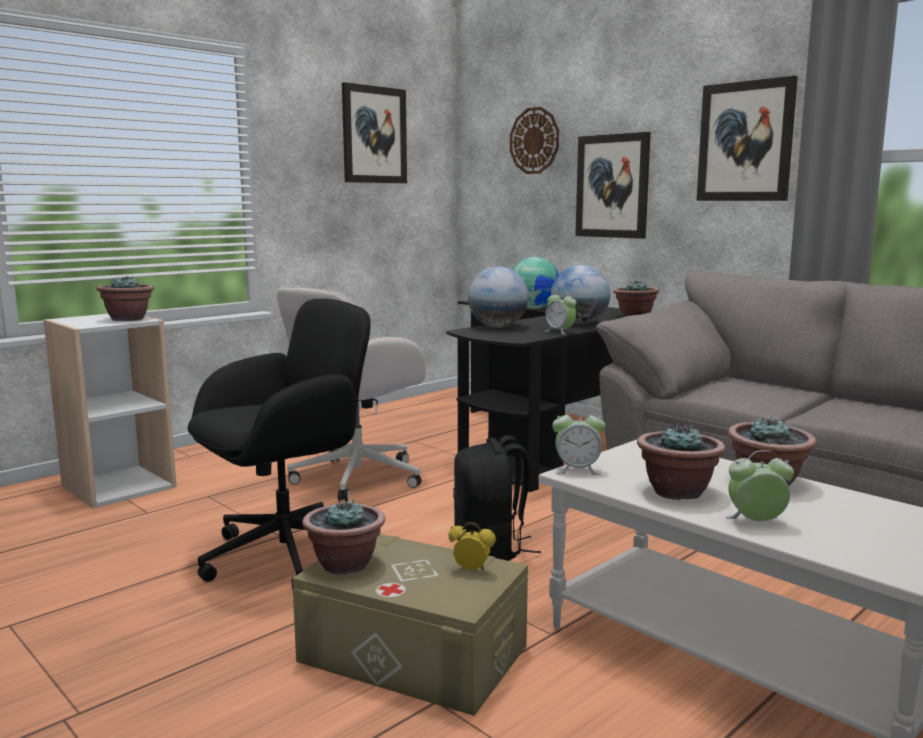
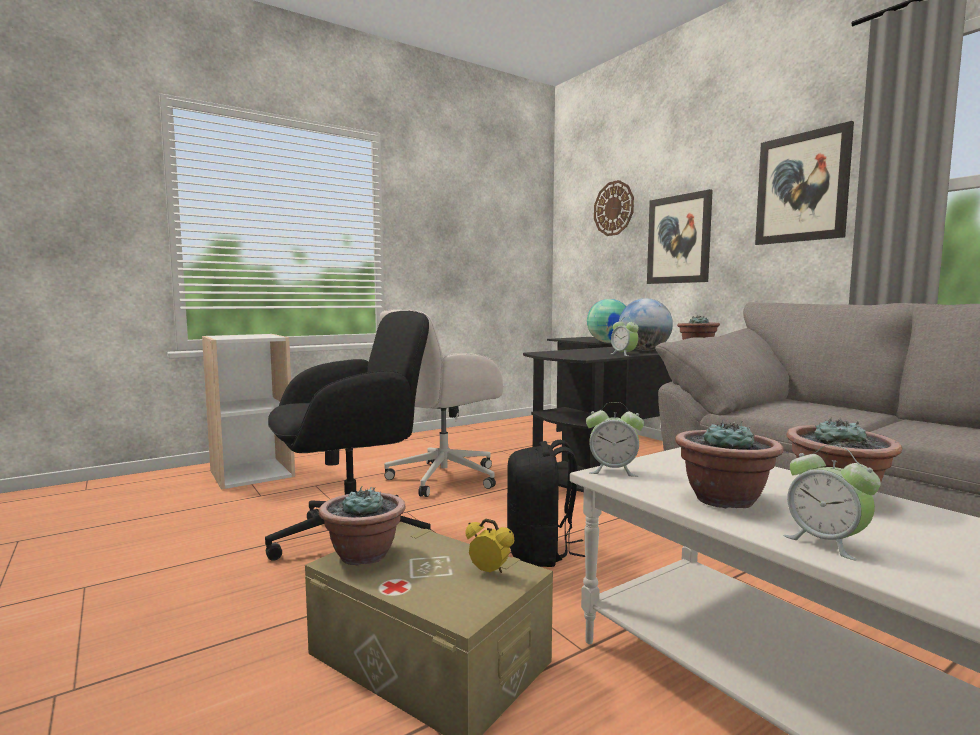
camera: 10 degrees right, 5 degrees down
potted plant [96,276,154,321] -> none
picture [342,82,407,183] -> none
globe [468,266,529,327] -> none
alarm clock [725,450,794,521] -> alarm clock turned 135 degrees counterclockwise [783,445,881,561]

